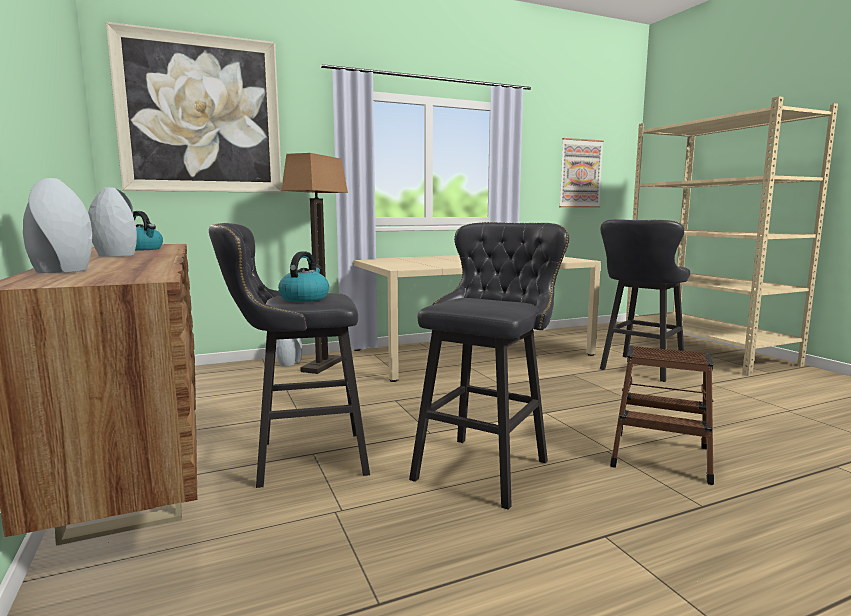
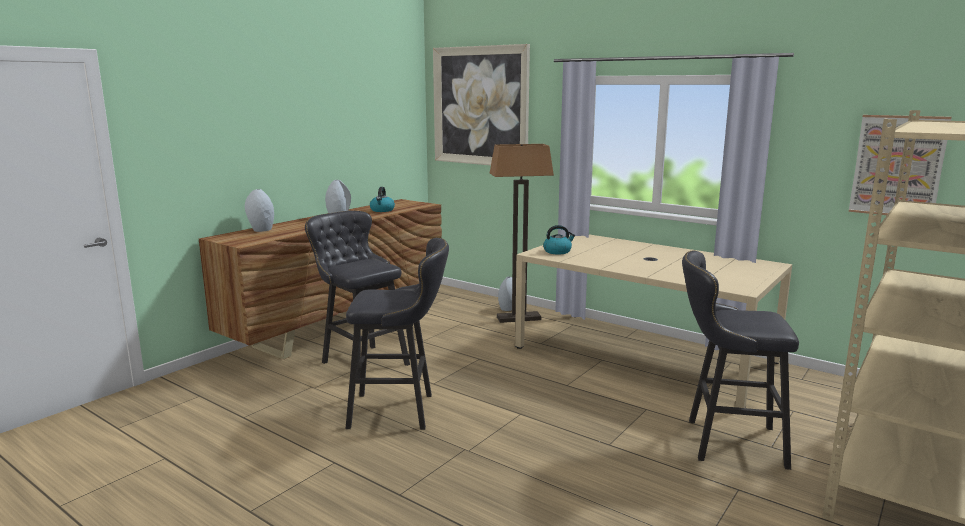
camera: 60 degrees right, 5 degrees up
kettle [278,251,329,302] -> kettle moved to [543,225,575,254]
brown step ladder [610,345,714,485] -> none

